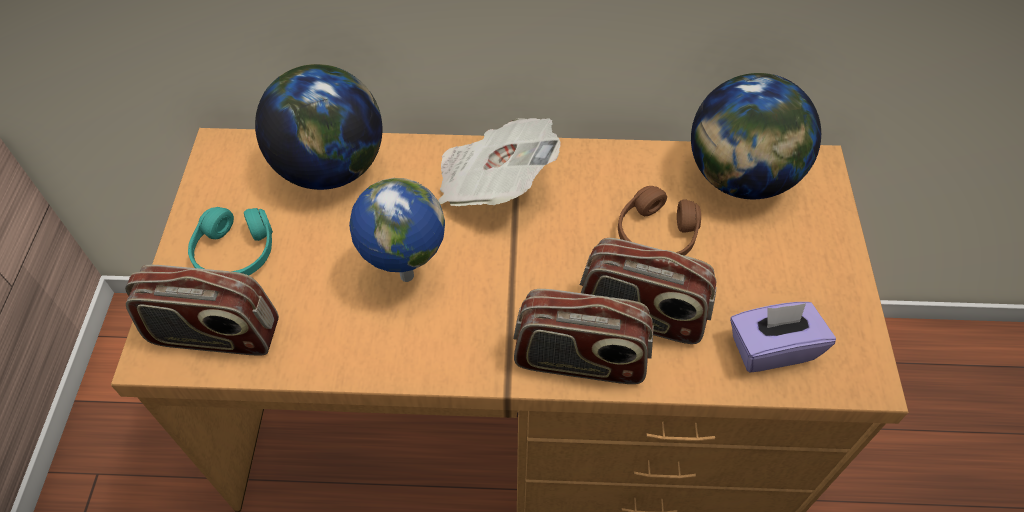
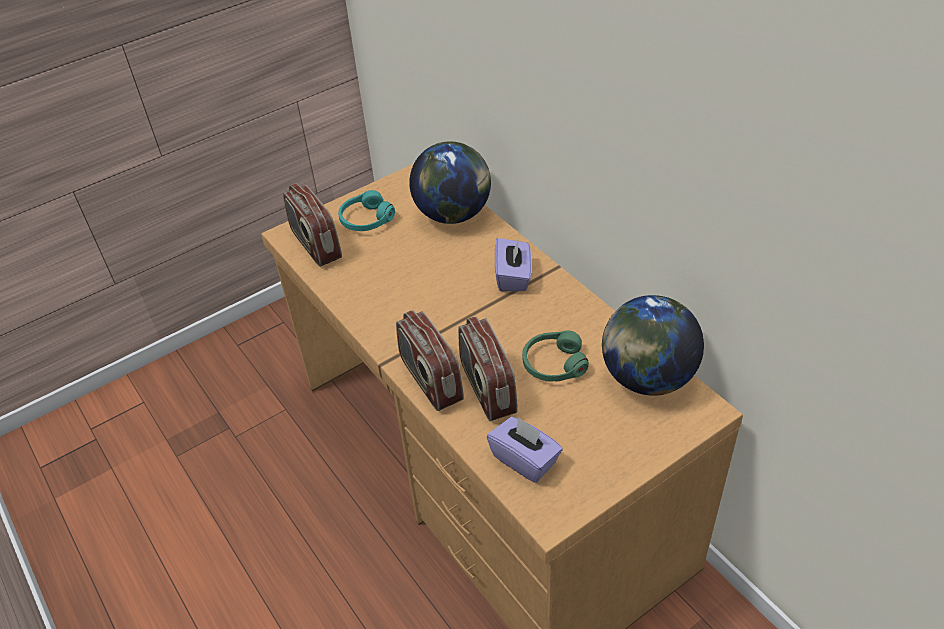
camera: 55 degrees right, 10 degrees down
globe [349,178,445,282] -> none
newspaper [438,118,561,206] -> purple tissue box [495,238,531,292]
brown headphones [618,186,701,256] -> green headphones [522,330,589,382]

